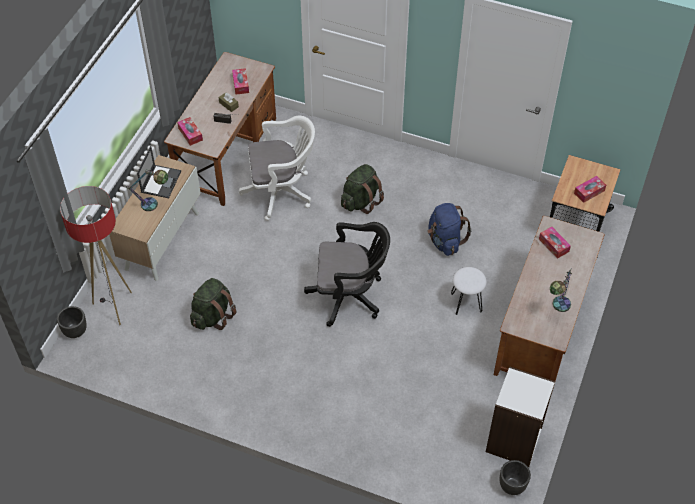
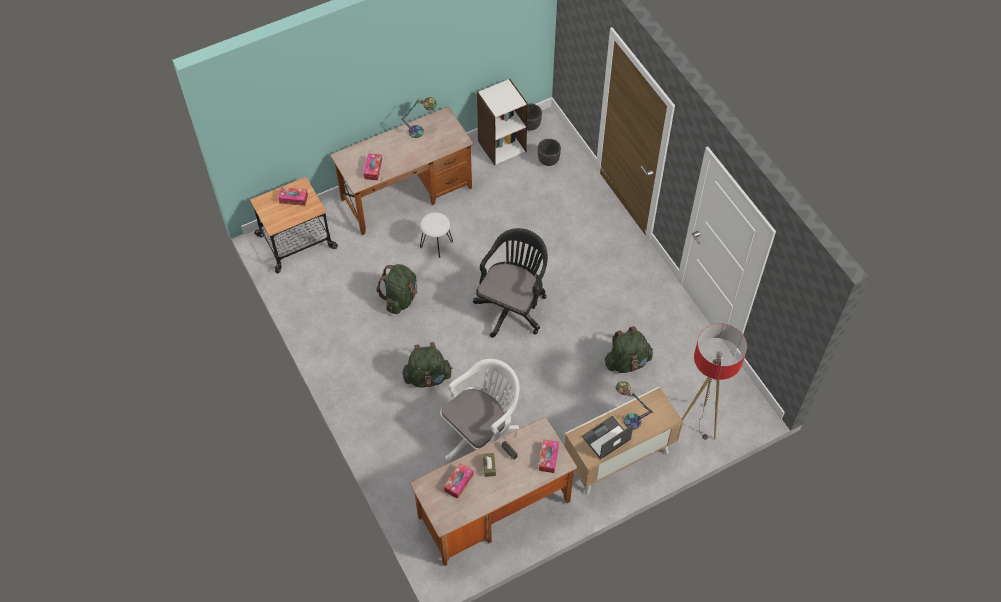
camera: 140 degrees left, 5 degrees up
black planter [57,306,87,338] -> black planter moved to [538,139,561,166]
white office chair [239,116,315,221] -> white office chair turned 105 degrees clockwise [440,359,519,460]
black office chair [304,222,390,327] -> black office chair turned 75 degrees clockwise [473,228,548,338]
blue backpack [428,203,472,256] -> green backpack [376,264,417,314]

